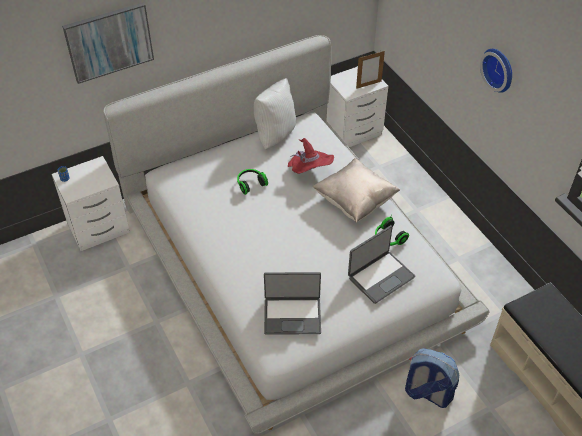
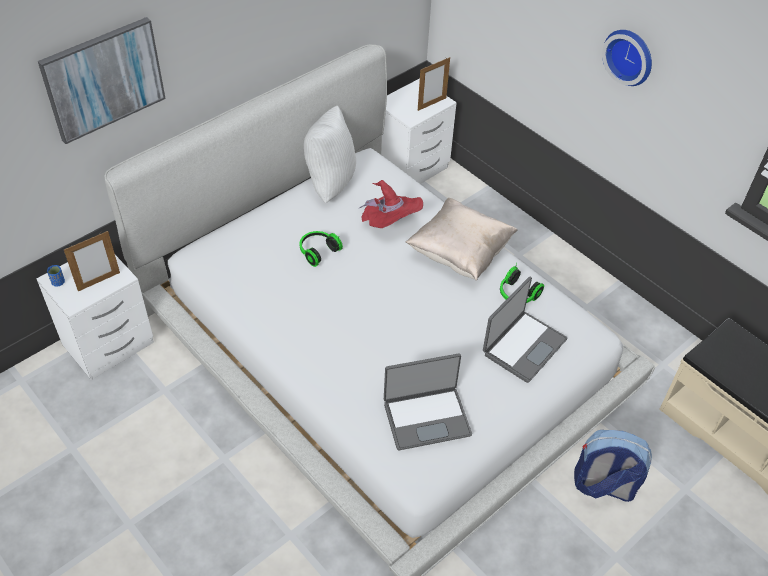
camera: 15 degrees left, 0 degrees up
none -> picture frame [64,231,120,291]

